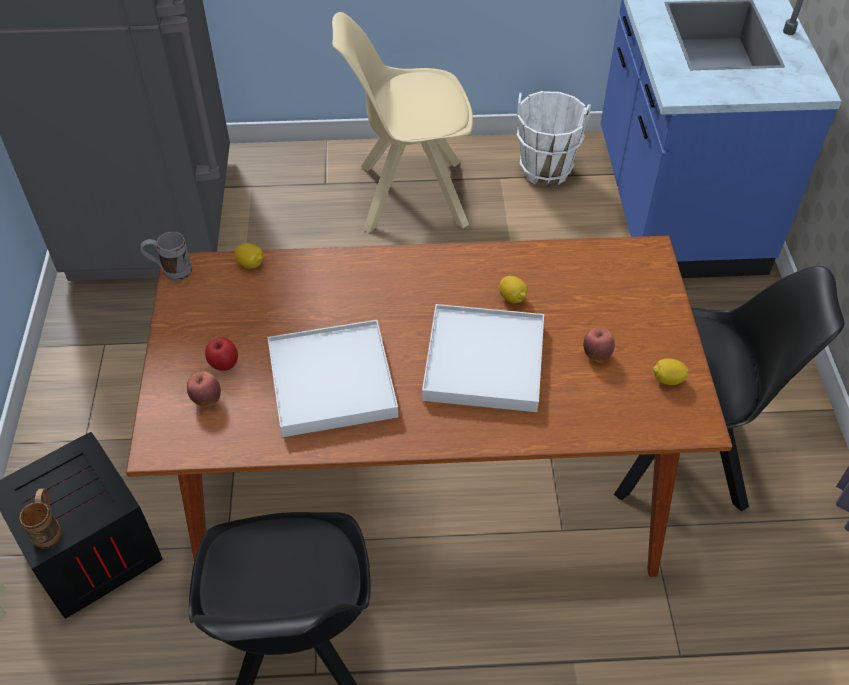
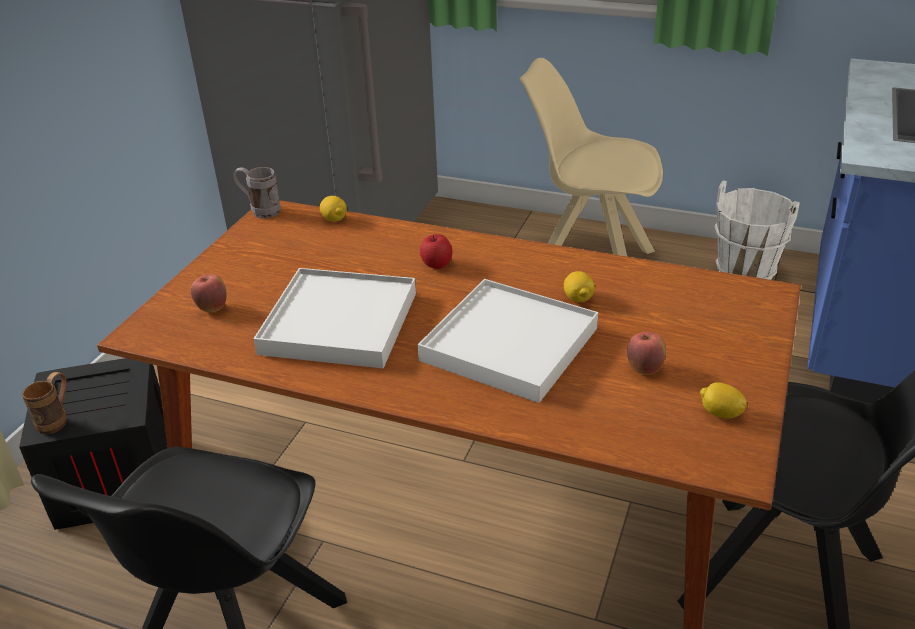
camera: 25 degrees right, 15 degrees down
apple [205,337,238,371] -> apple moved to [420,234,452,269]

